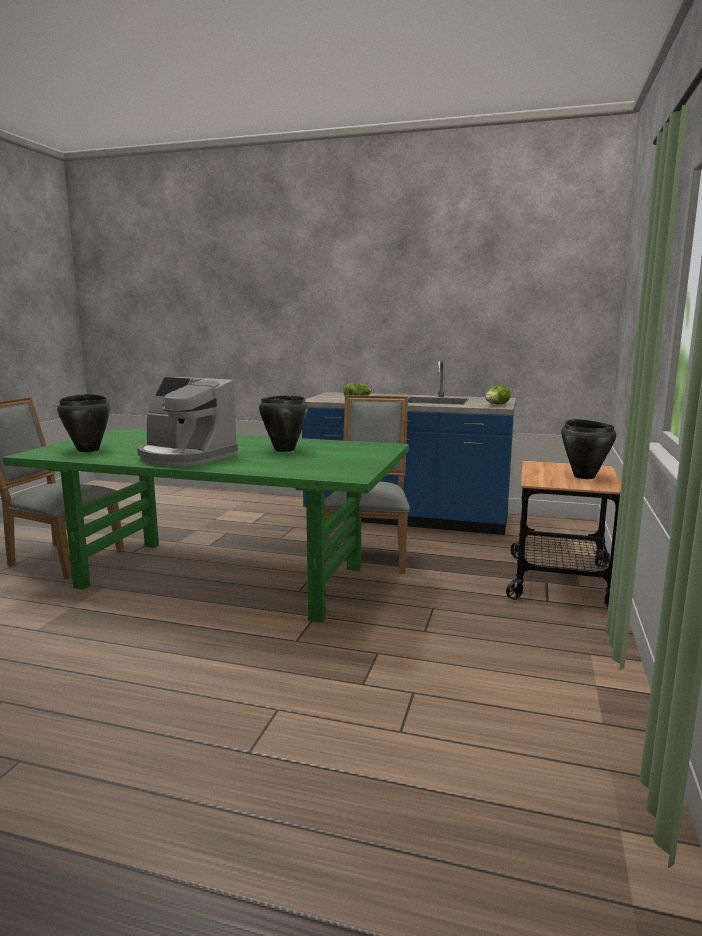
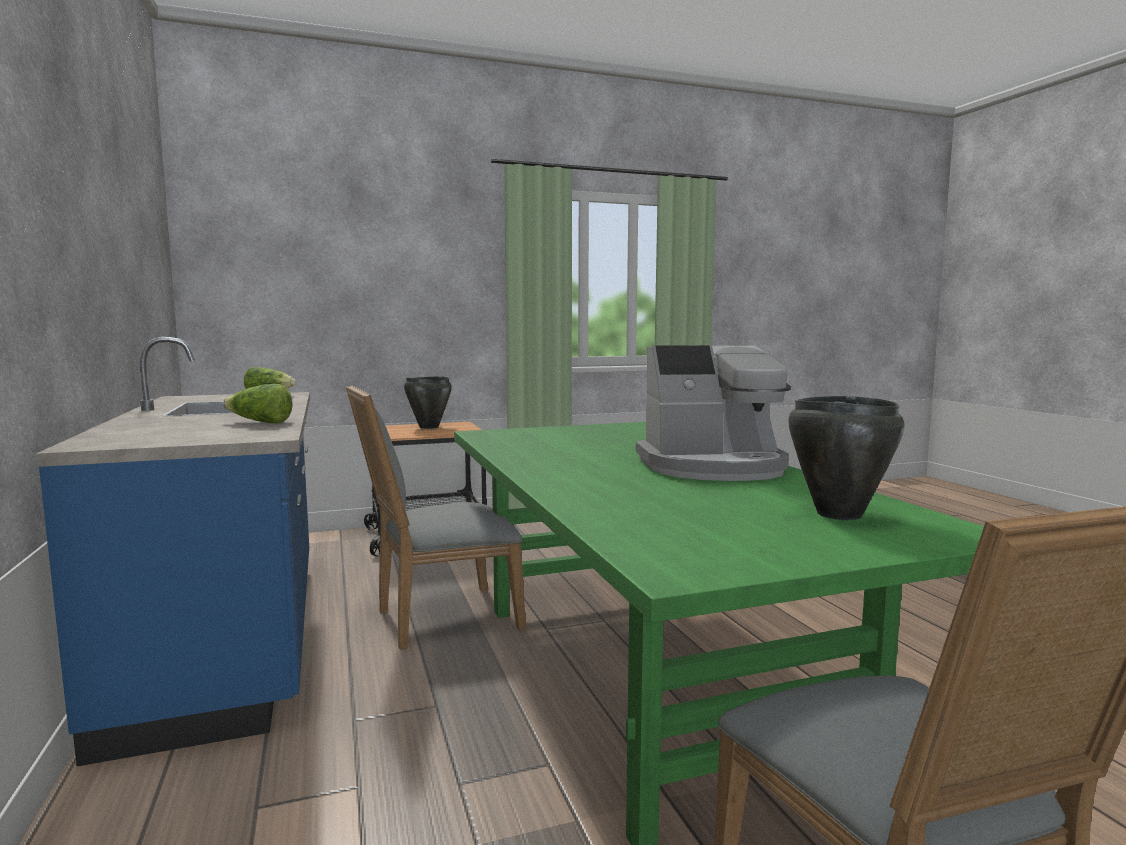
camera: 125 degrees left, 5 degrees down
coffee machine [137,377,238,466] -> coffee machine turned 90 degrees clockwise [636,345,791,481]
black cooking pot [259,395,308,452] -> none

